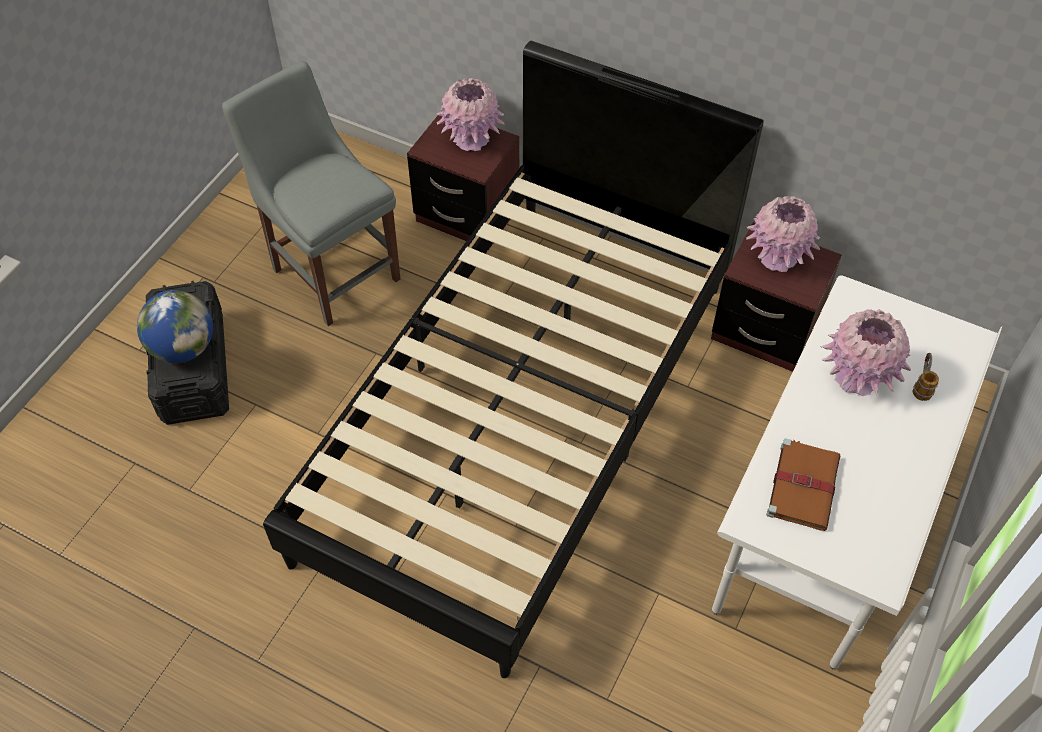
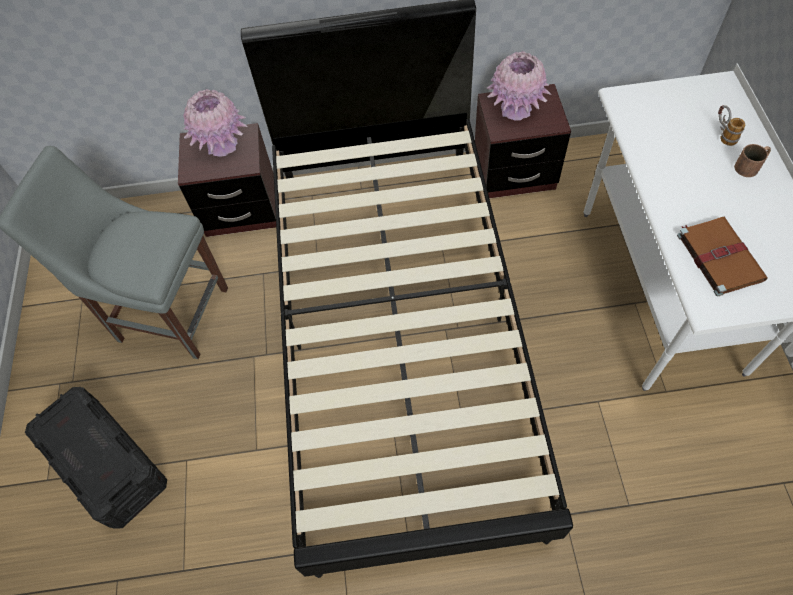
camera: 30 degrees left, 5 degrees up
globe [137,290,213,363] -> none
pink vase [820,309,911,396] -> none
none -> brown mug [734,144,771,177]

